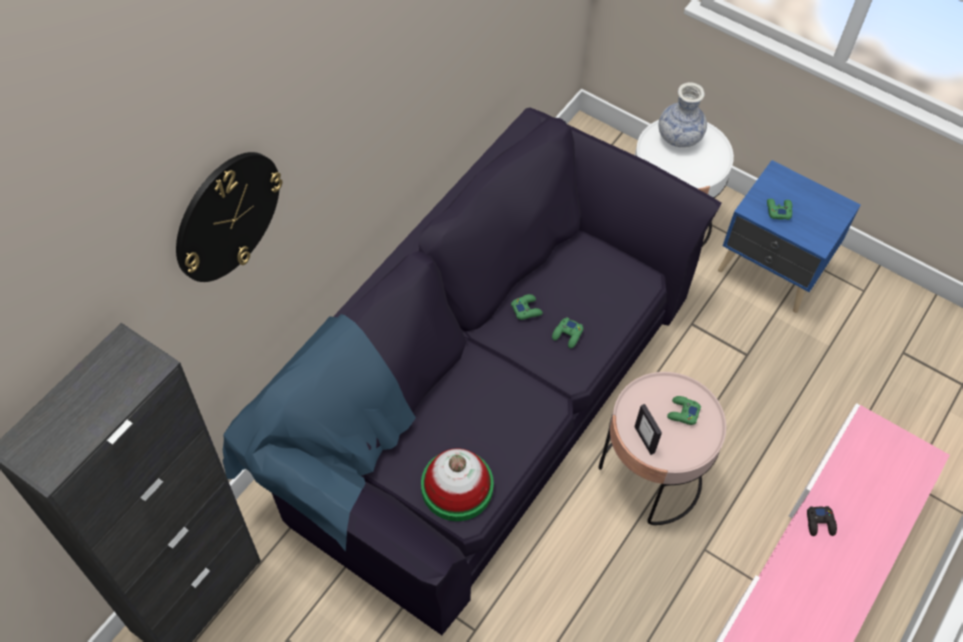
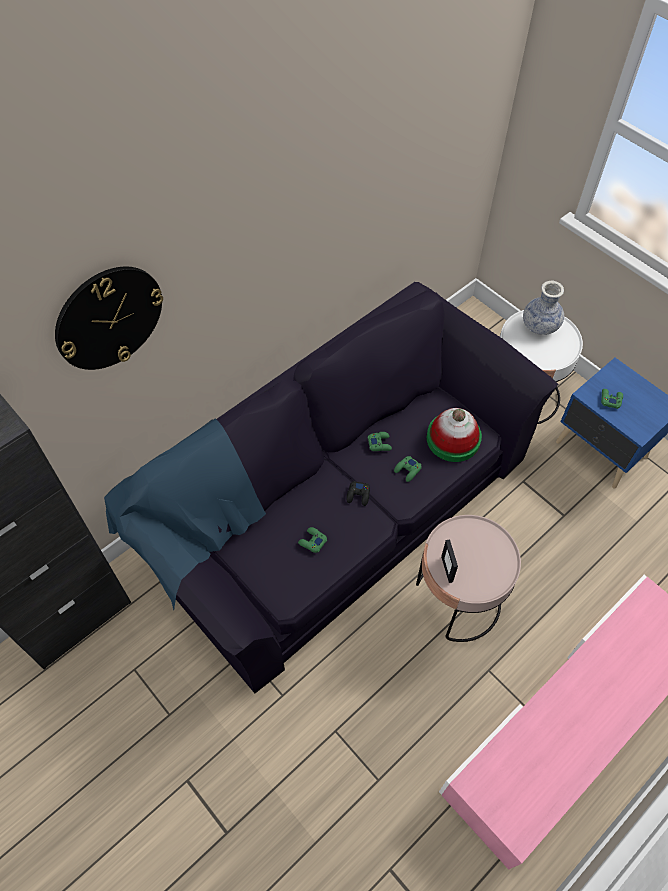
camera: 15 degrees right, 0 degrees up
hat [421,448,494,521] -> hat moved to [427,408,482,462]
green game controller [667,396,701,425] -> green game controller moved to [298,527,327,553]
black game controller [807,506,837,536] -> black game controller moved to [346,481,370,506]

